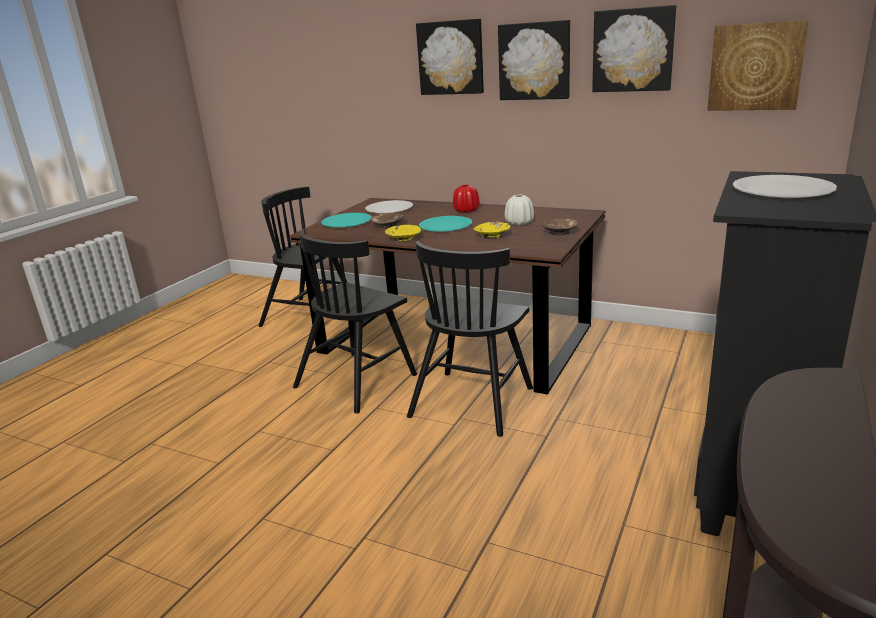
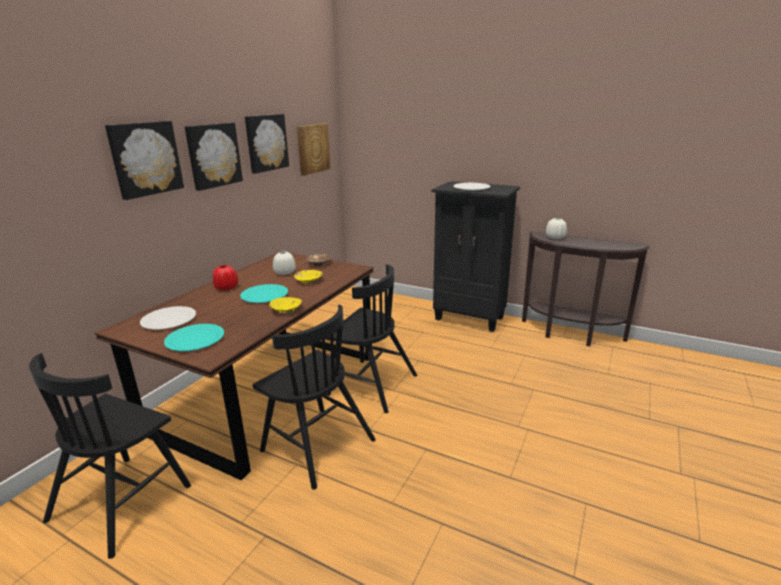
camera: 90 degrees left, 0 degrees up
brown bowl [370,213,404,228] -> none
none -> white vase [546,218,567,239]

